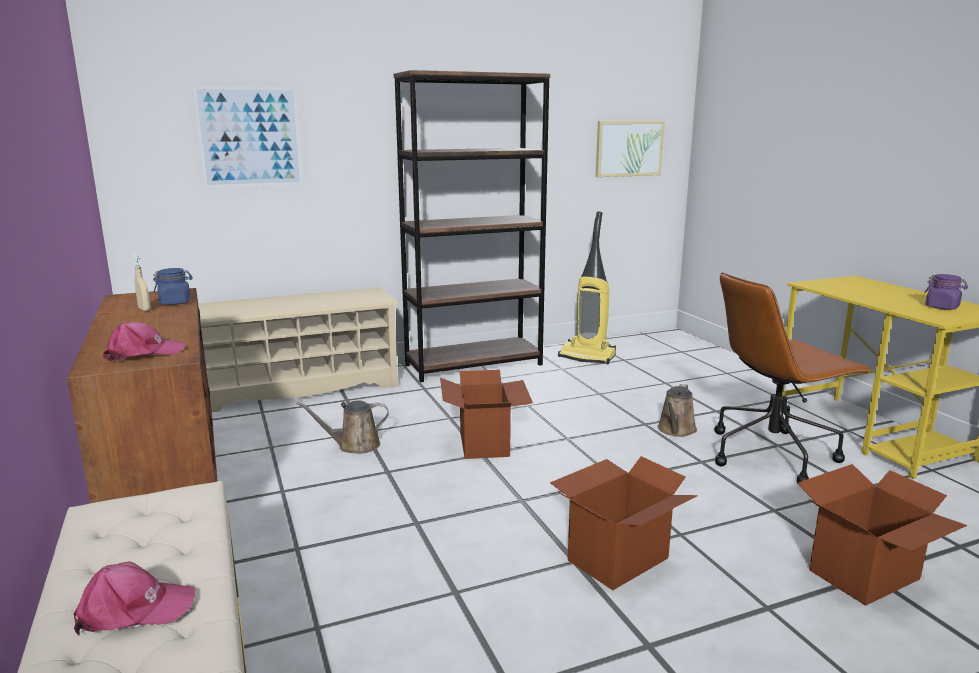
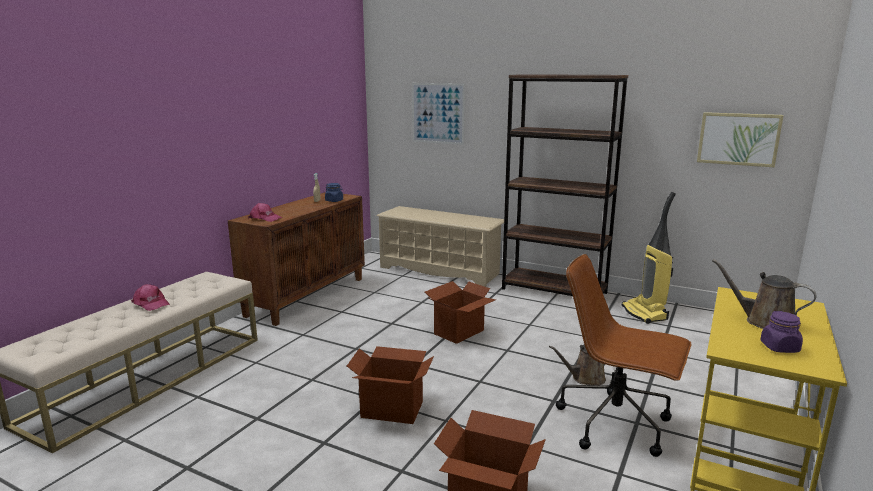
camera: 50 degrees right, 0 degrees up
brown watering can [297,401,389,454] -> brown watering can moved to [712,259,817,329]

